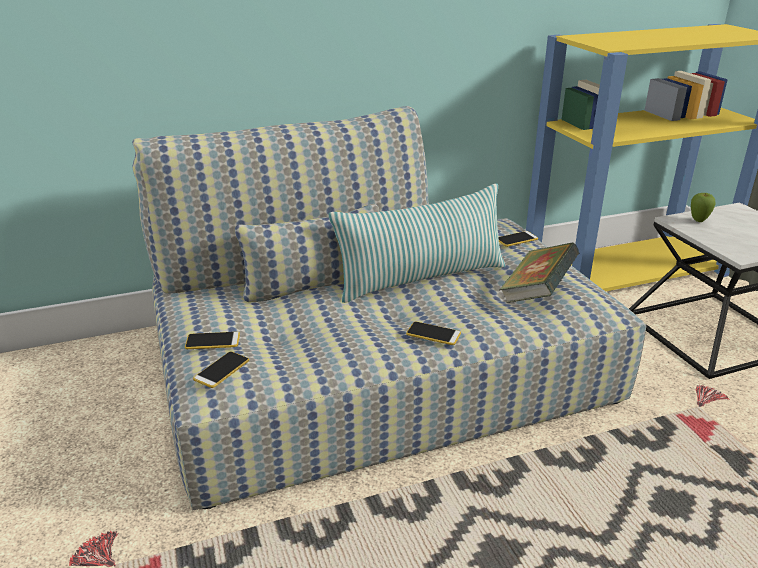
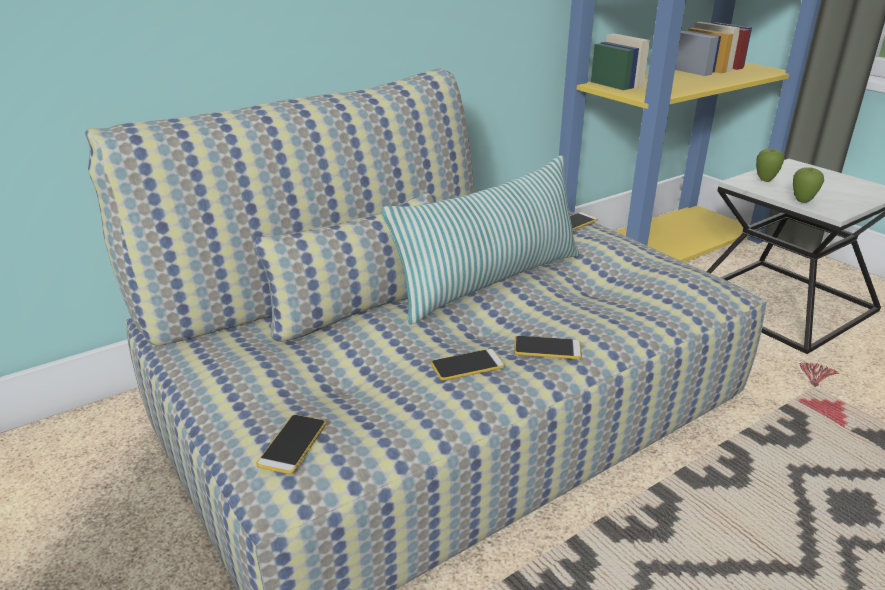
camera: 15 degrees left, 0 degrees up
phone [185,332,240,349] -> phone moved to [431,349,505,381]
book [499,243,579,303] -> none
none -> apple [793,167,824,203]

